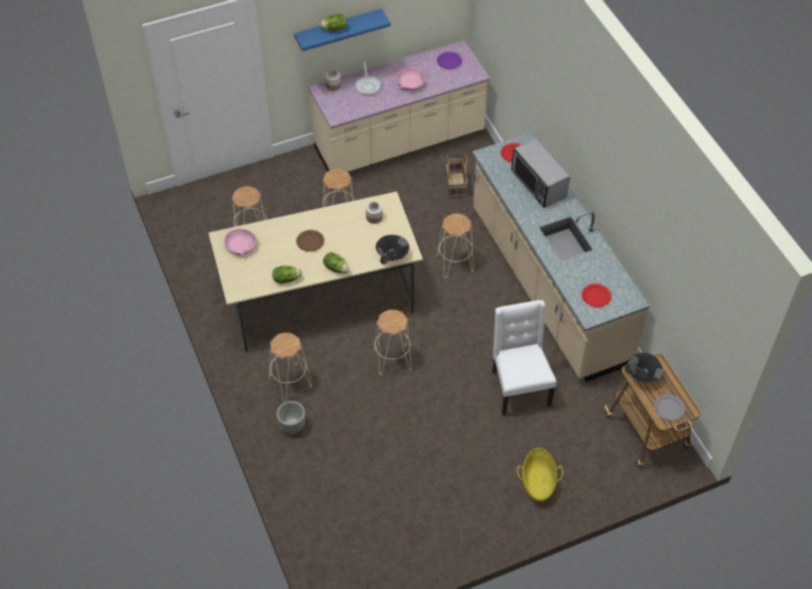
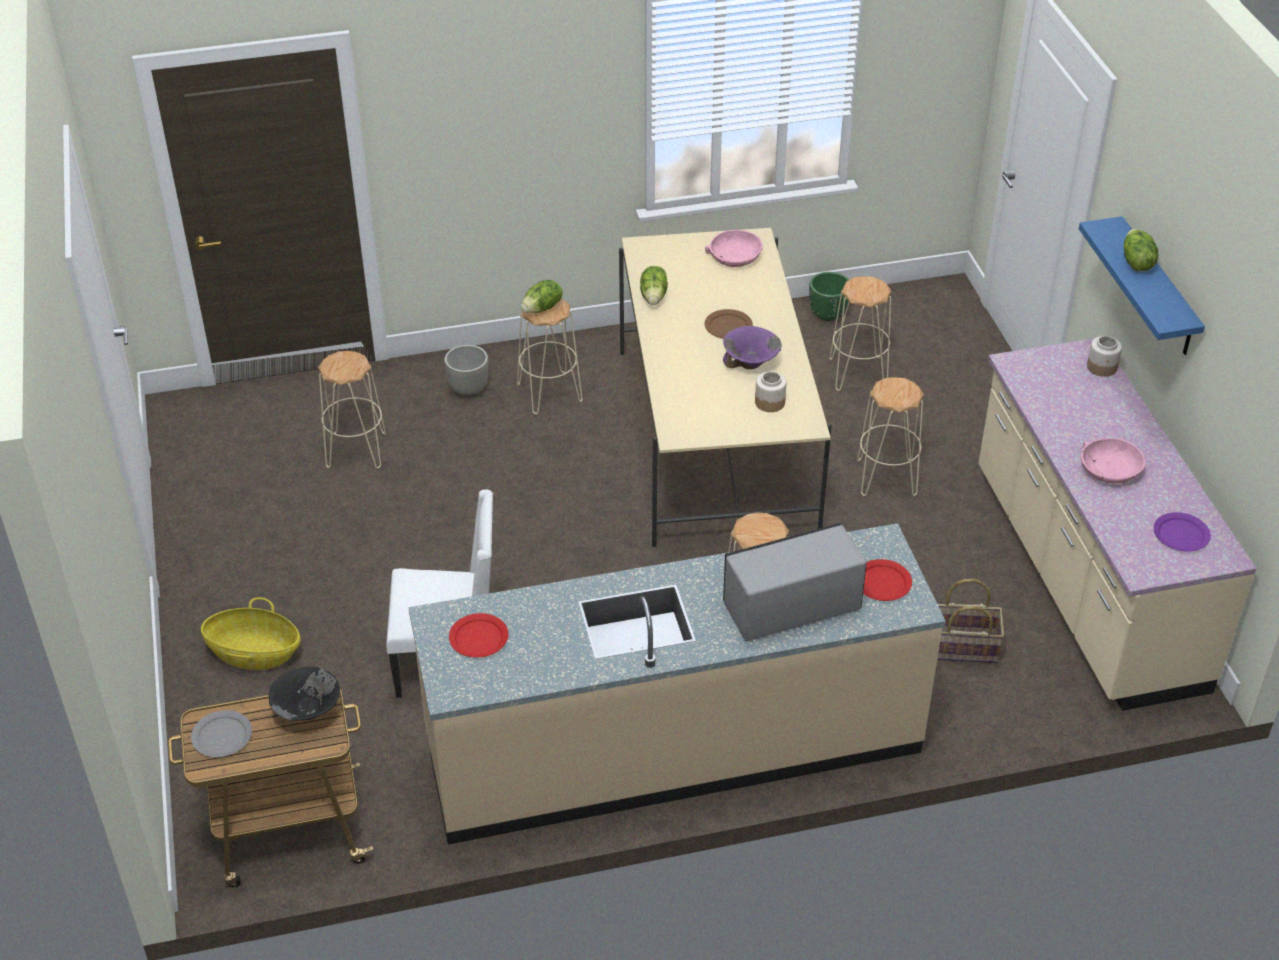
camera: 100 degrees right, 10 degrees down
lettuce [323,252,350,273] -> lettuce moved to [521,280,563,314]
frying pan [356,62,381,95] -> none
beige stool [375,309,412,375] -> beige stool moved to [318,351,386,468]
black bowl [376,235,409,264] -> none
none -> purple bowl [723,326,782,369]
none -> green planter [809,272,849,321]

